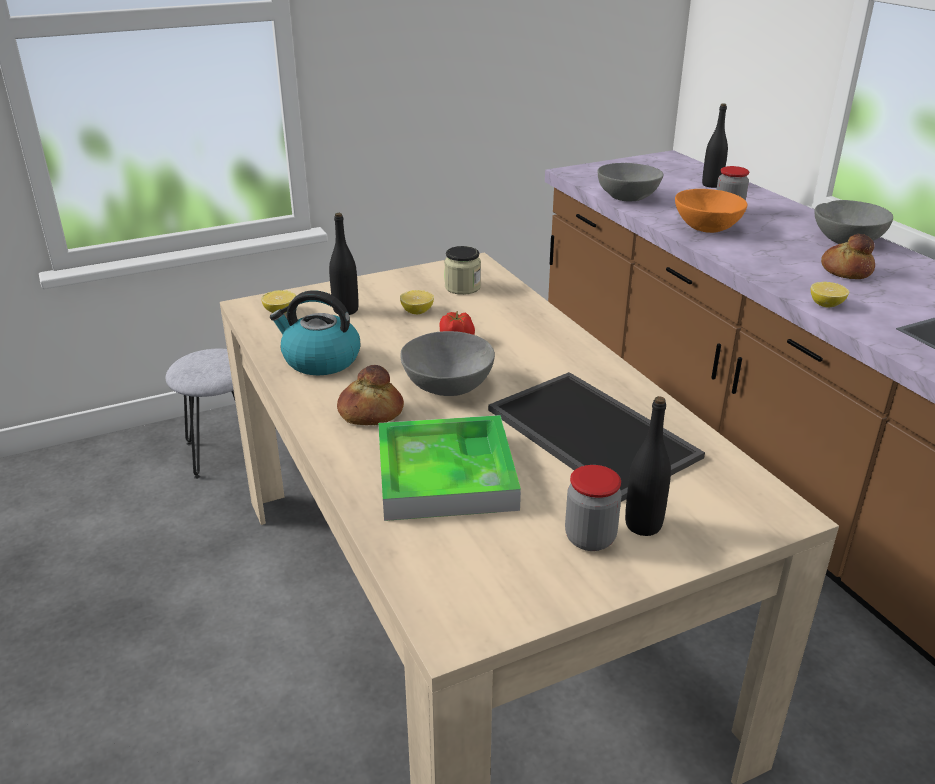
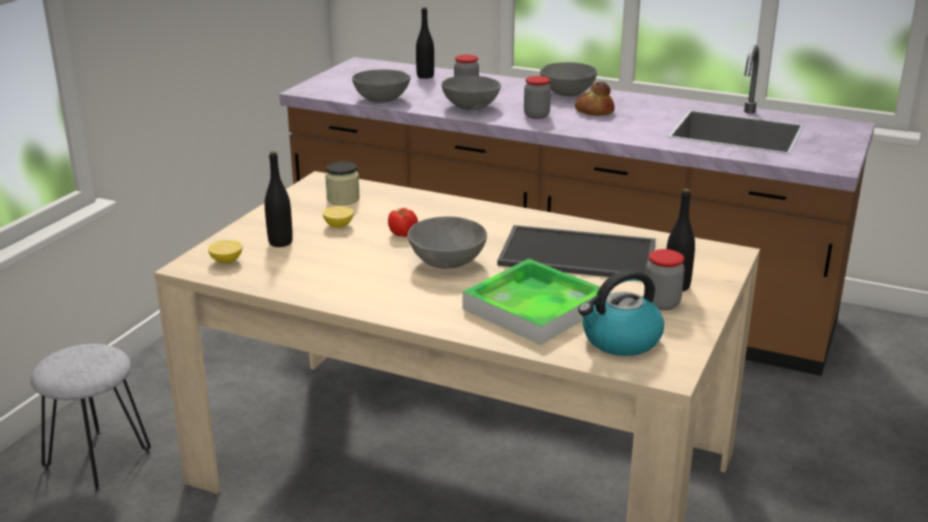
camera: 40 degrees left, 5 degrees down
kettle [270,290,360,375] -> kettle moved to [578,269,664,356]
bread [337,365,404,425] -> none
orange bowl [675,189,747,233] -> grey bowl [442,75,501,110]
lemon [811,282,849,308] -> none
none -> jar [524,76,551,119]

